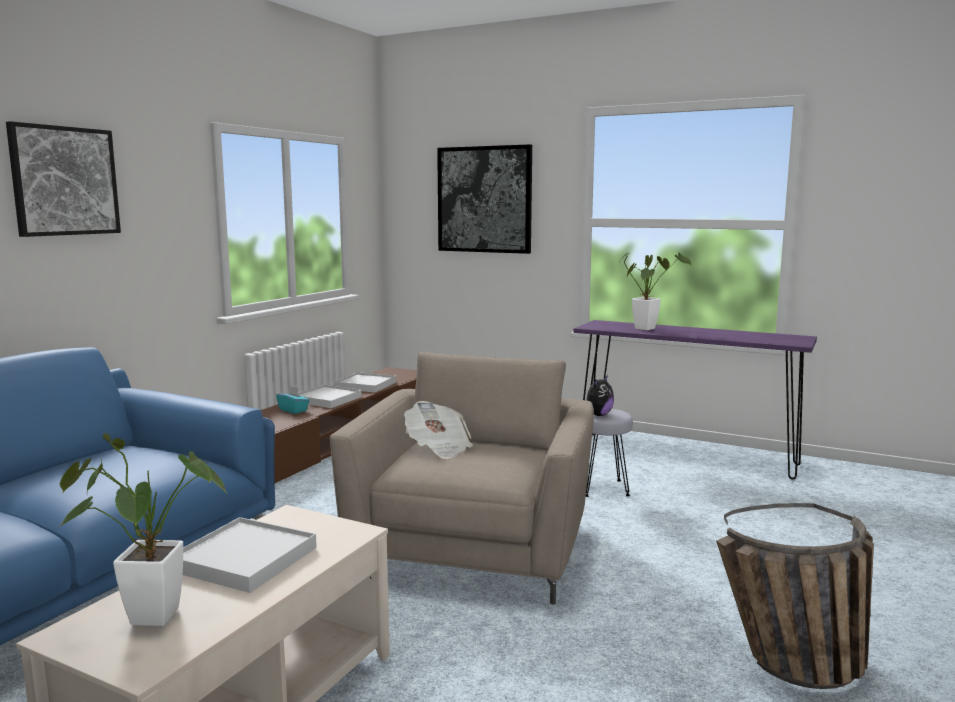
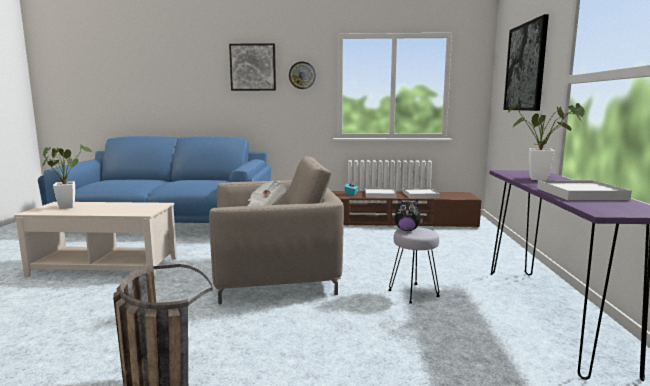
camera: 65 degrees right, 0 degrees up
white tray [183,517,317,593] -> white tray moved to [537,180,632,200]
none -> wall clock [289,62,316,89]

